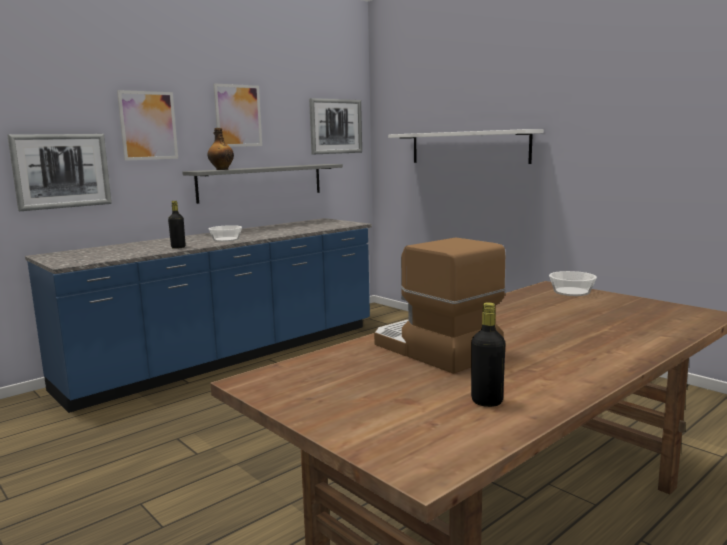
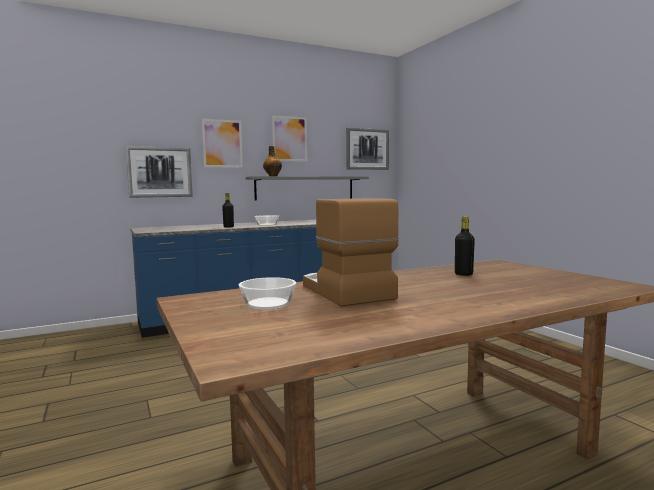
camera: 15 degrees right, 5 degrees down
white shelf [388,129,544,164] -> none
black bottle [471,302,505,407] -> black bottle moved to [455,216,475,276]
bowl [549,271,597,296] -> bowl moved to [239,277,296,309]

